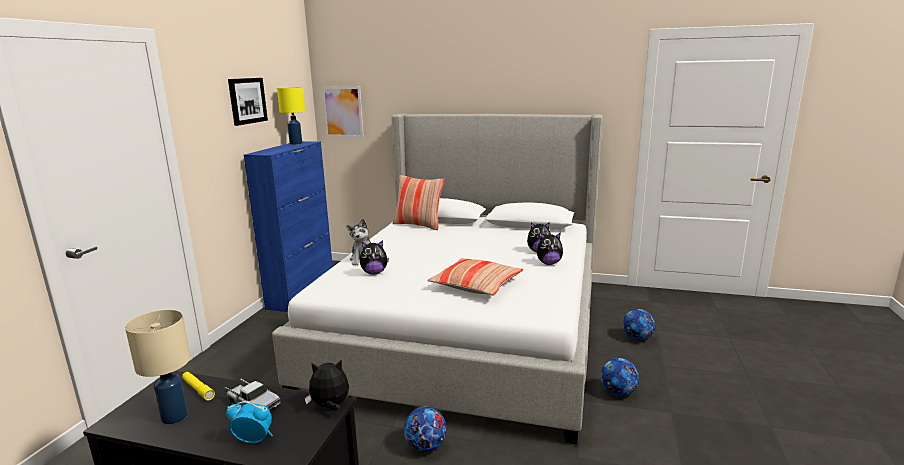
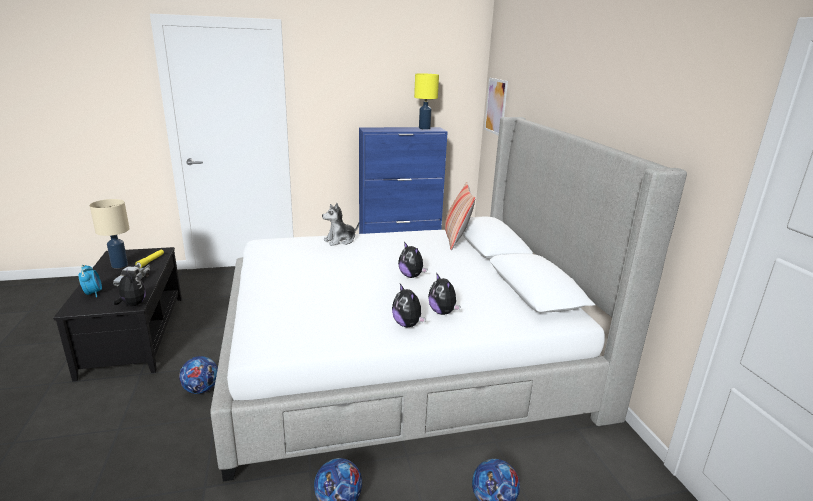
camera: 60 degrees right, 5 degrees up
picture [228,78,268,126] -> none
plush toy [360,240,389,275] -> plush toy moved to [398,242,427,278]
pillow [427,258,523,296] -> none

